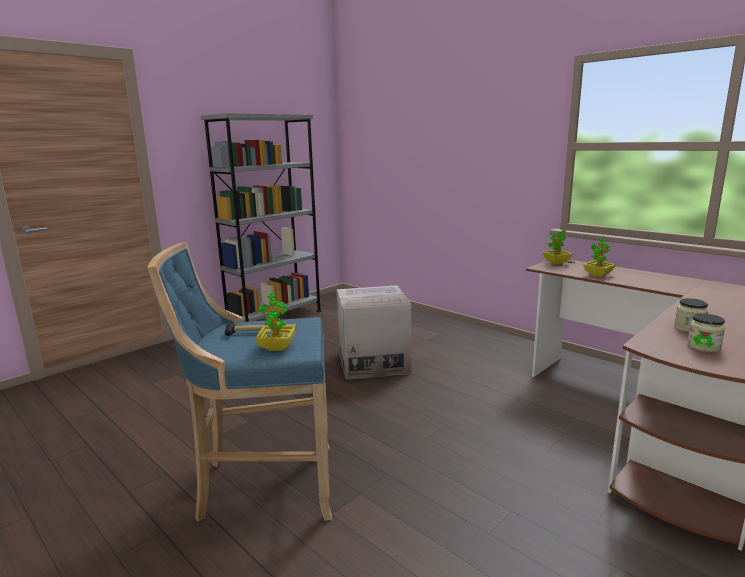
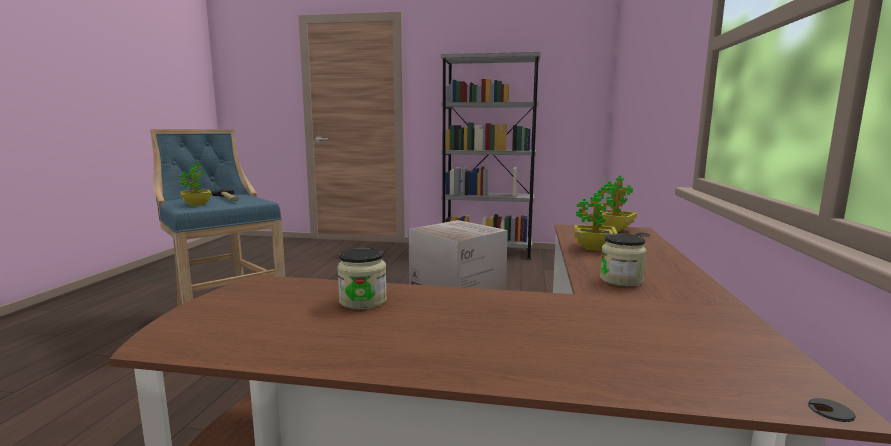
camera: 55 degrees right, 5 degrees down
jar [687,314,725,352] -> jar moved to [600,233,647,286]

